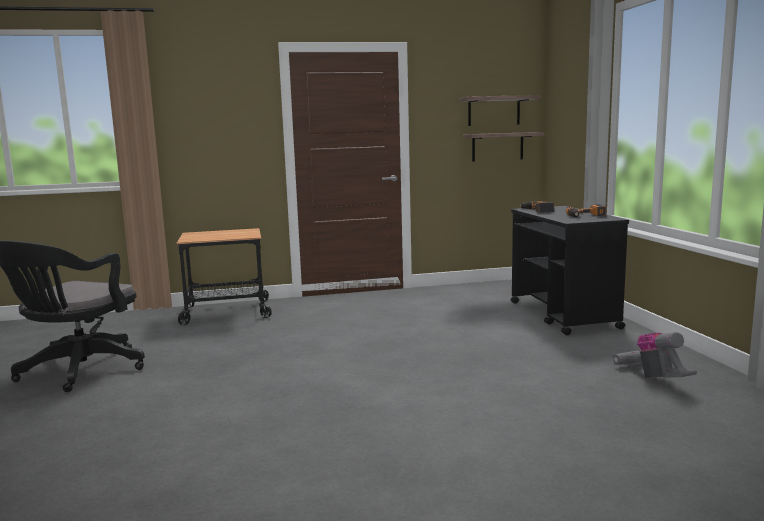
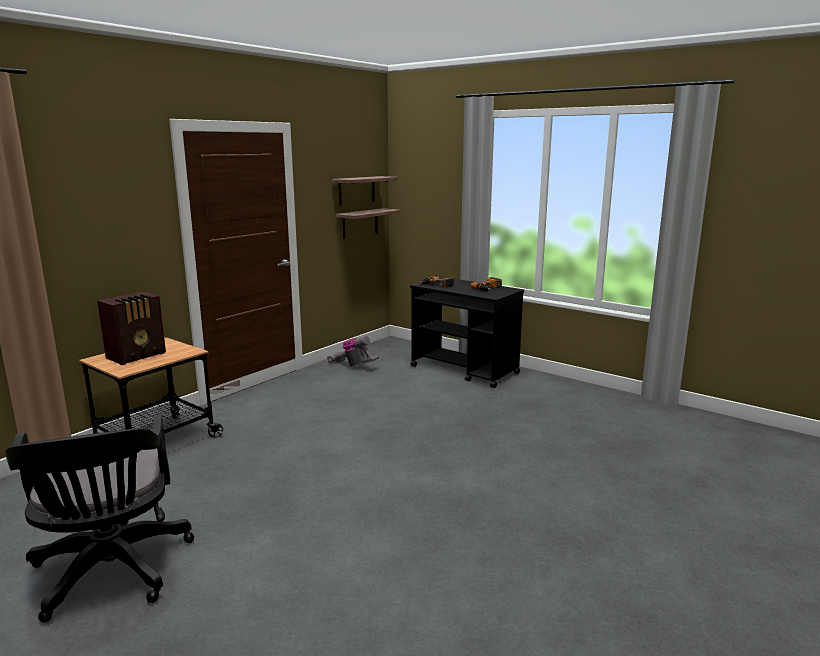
camera: 40 degrees left, 5 degrees up
vacuum cleaner [612,332,697,378] -> vacuum cleaner moved to [327,336,379,367]
none -> radio [97,292,166,365]

